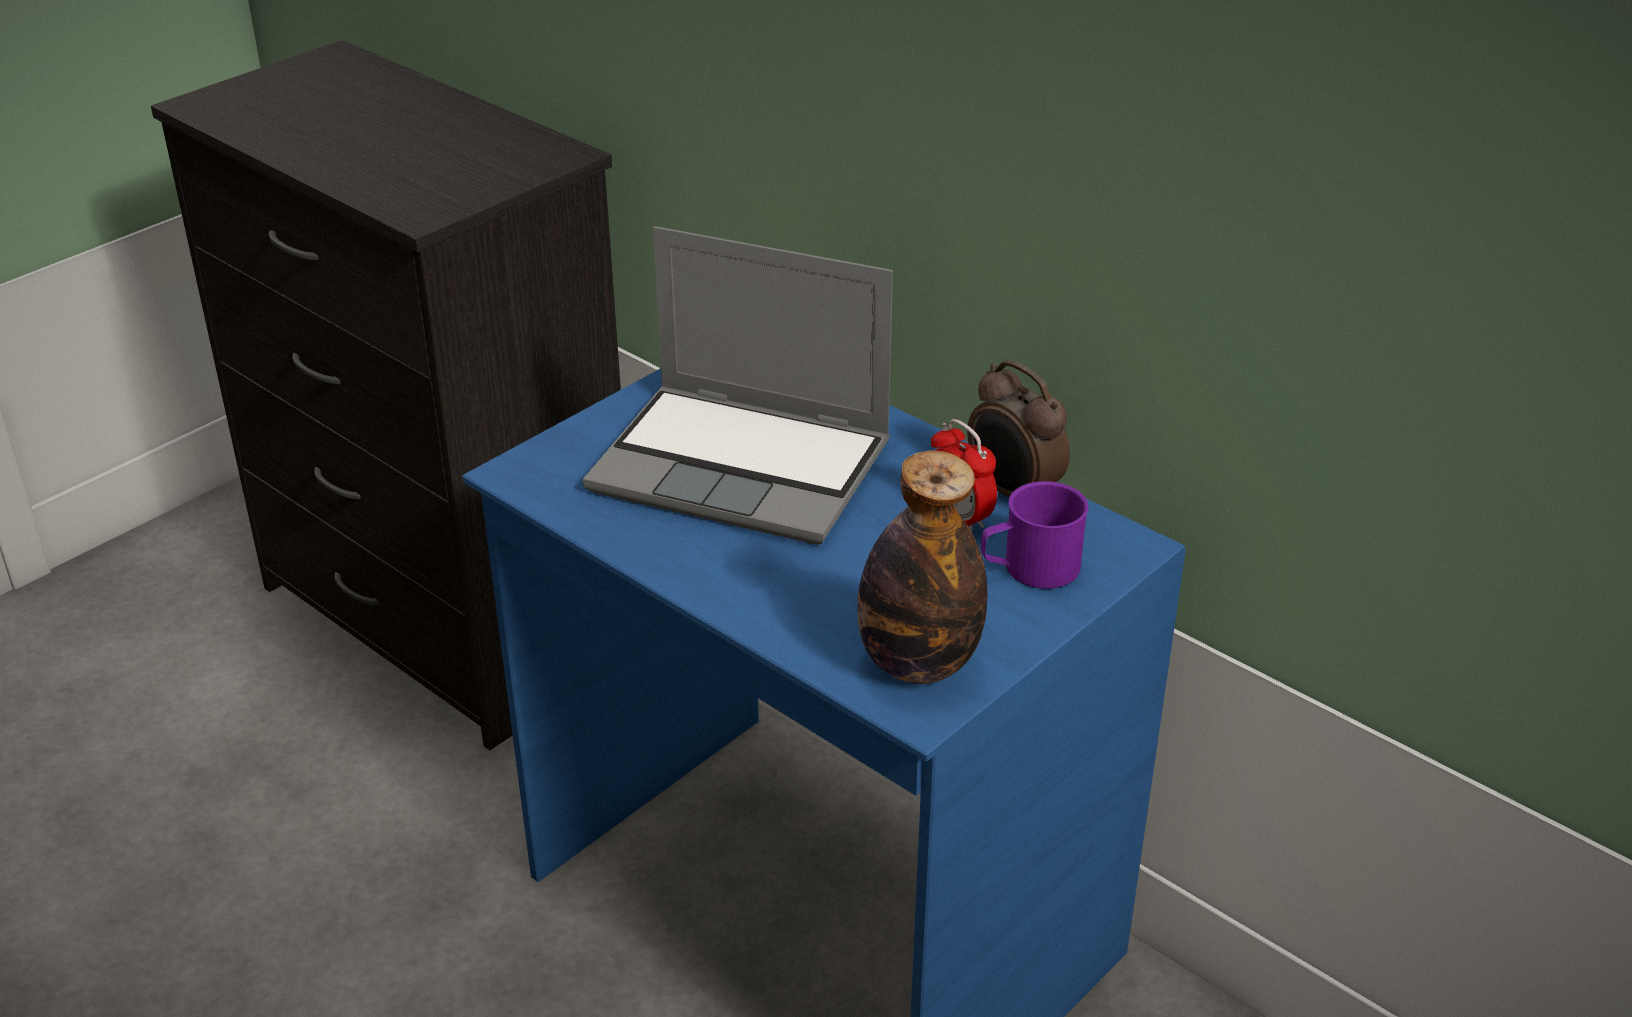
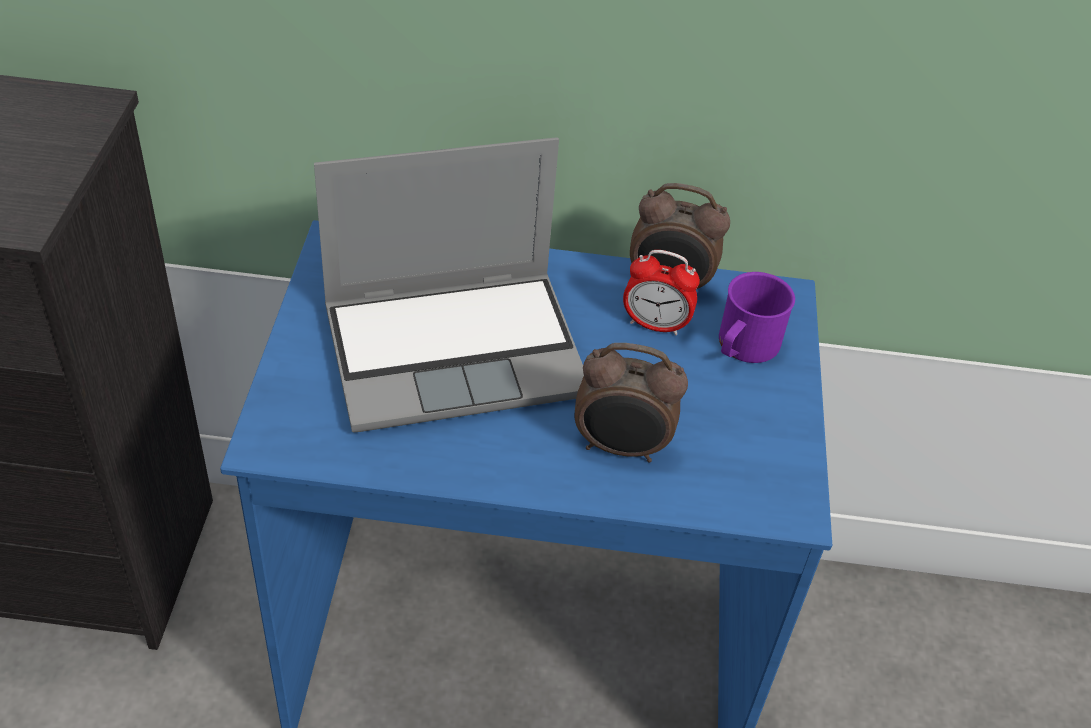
camera: 40 degrees left, 10 degrees up
bottle [857,450,987,684] -> none
none -> alarm clock [574,343,688,462]

